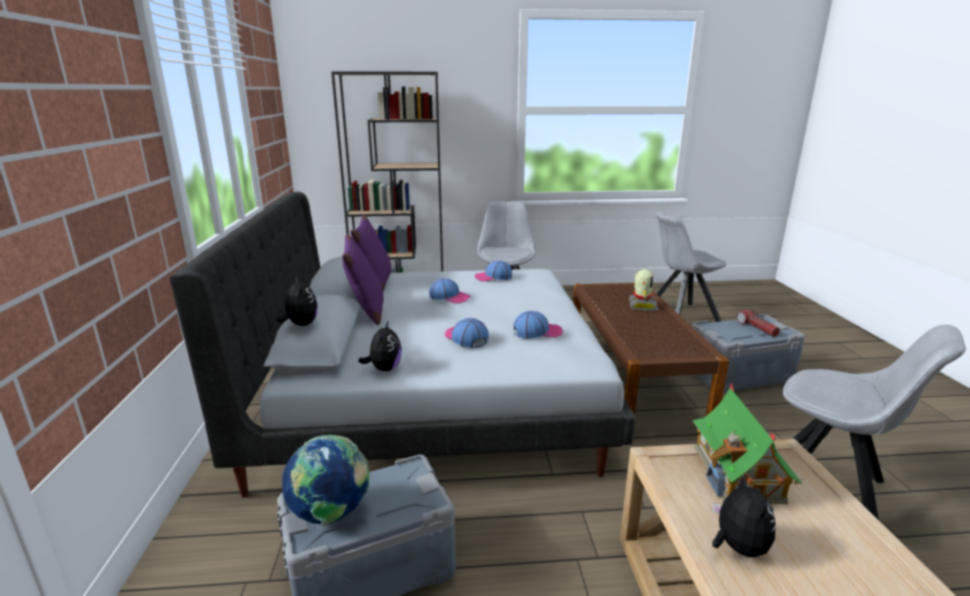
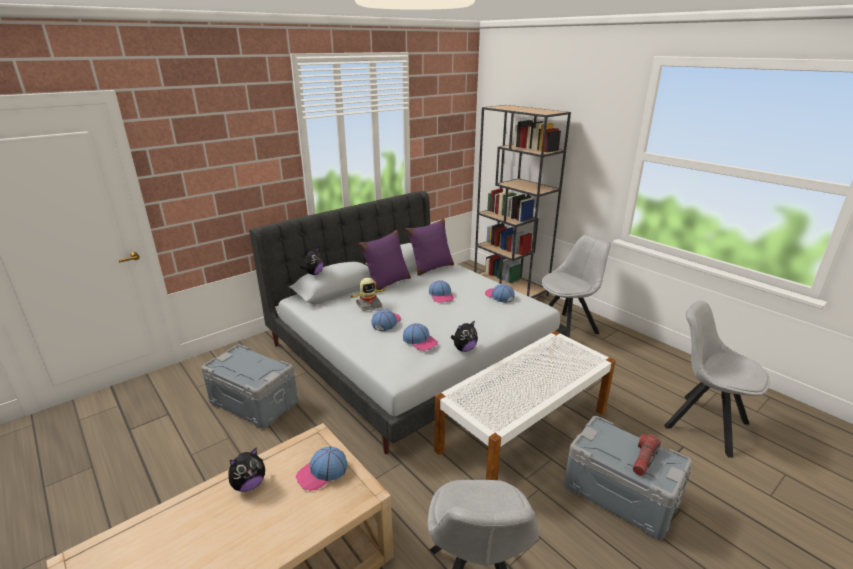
camera: 55 degrees right, 5 degrees up
globe [281,435,370,526] -> none
plush toy [359,320,402,371] -> plush toy moved to [451,320,478,352]
brown bench [573,283,729,416] -> white bench [434,331,616,480]
toy robot [629,269,659,311] -> toy robot moved to [350,278,386,311]
toy house [692,383,803,504] -> cap [296,446,347,491]

